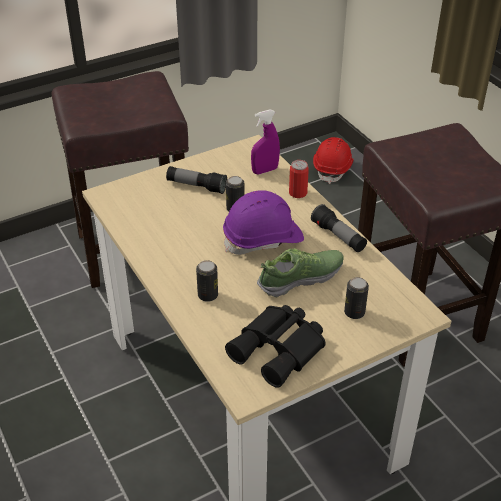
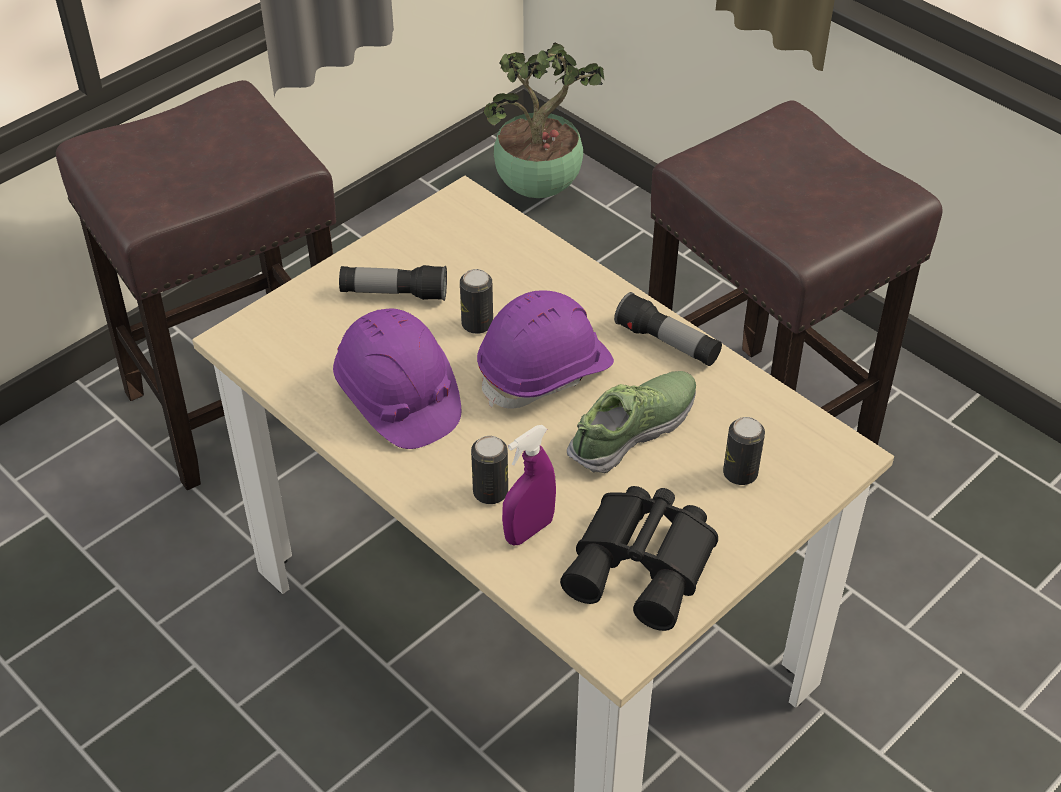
camera: 15 degrees left, 5 degrees up
purple spray bottle [251,109,280,174] -> purple spray bottle moved to [502,425,556,545]
can [289,160,309,198] -> none
red hard hat [313,137,354,184] -> potted plant [483,43,604,198]
none -> purple hard hat [333,308,461,449]

